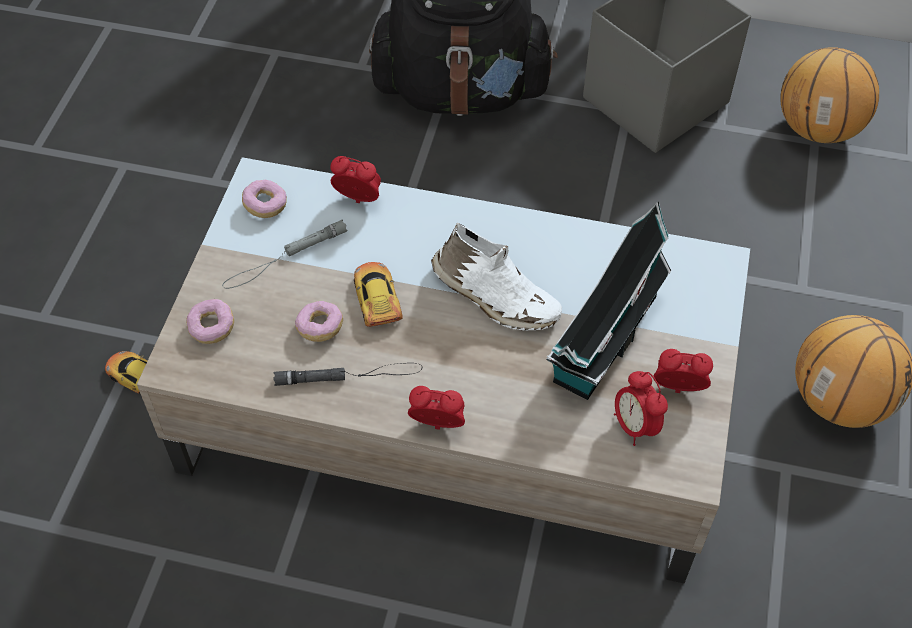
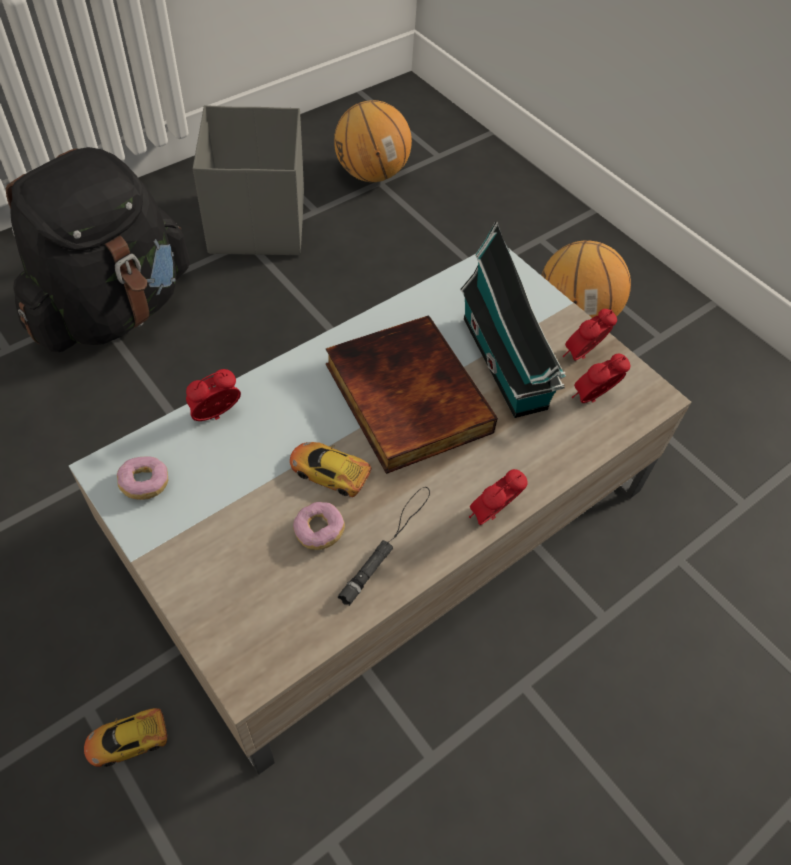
camera: 55 degrees left, 0 degrees up
donut [186,299,234,344] -> none
grey flashlight [222,220,348,289] -> none
white shoe [431,223,562,330] -> book [326,315,498,474]
alarm clock [614,371,668,446] -> alarm clock turned 135 degrees clockwise [572,354,630,403]

